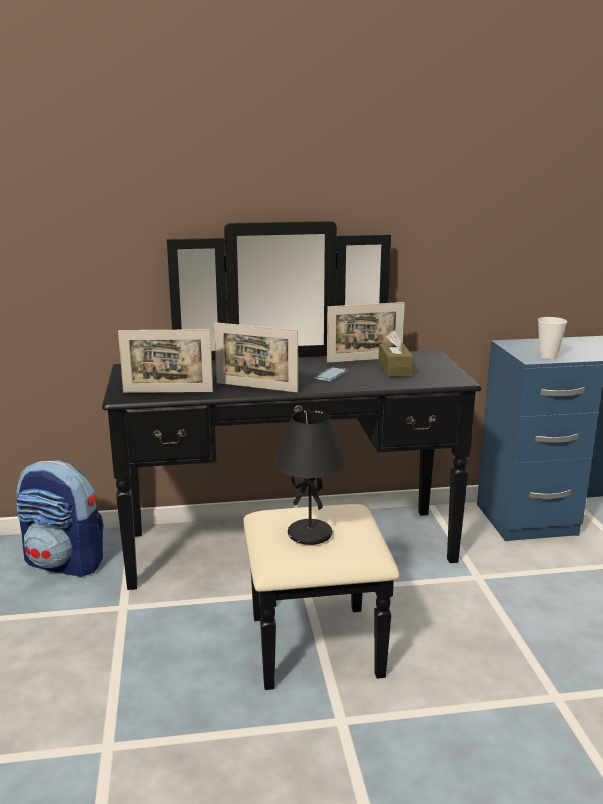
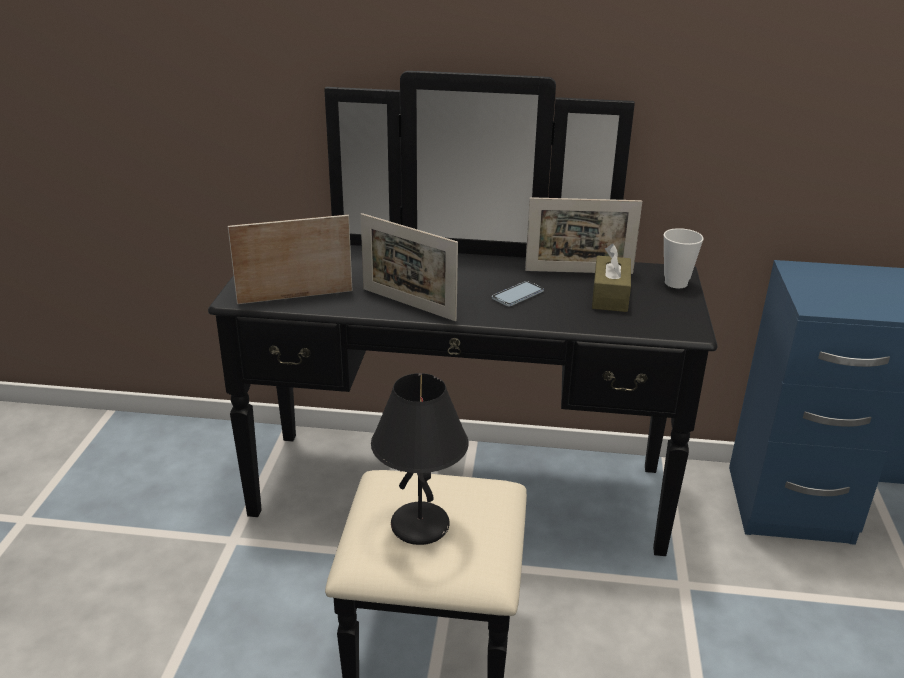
camera: 15 degrees right, 10 degrees up
backpack [16,460,104,577] -> none
picture frame [118,329,213,393] -> picture frame turned 150 degrees clockwise [228,215,352,304]
cup [538,317,567,359] -> cup moved to [663,228,704,288]

